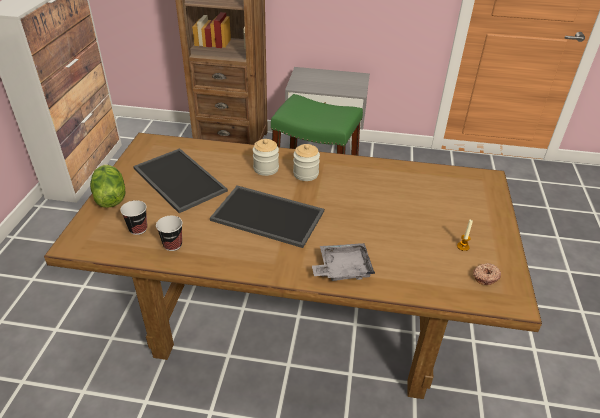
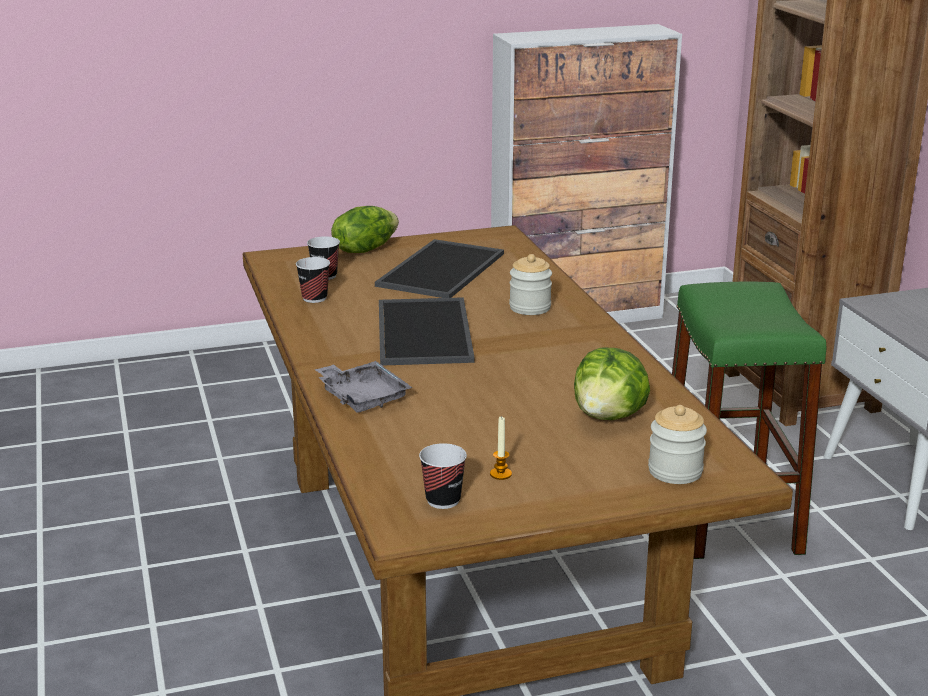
camera: 65 degrees right, 15 degrees down
jar [293,144,320,181] -> jar moved to [648,405,707,484]
donut [473,263,501,285] -> cup [419,443,467,509]
none -> lettuce [574,348,650,420]

